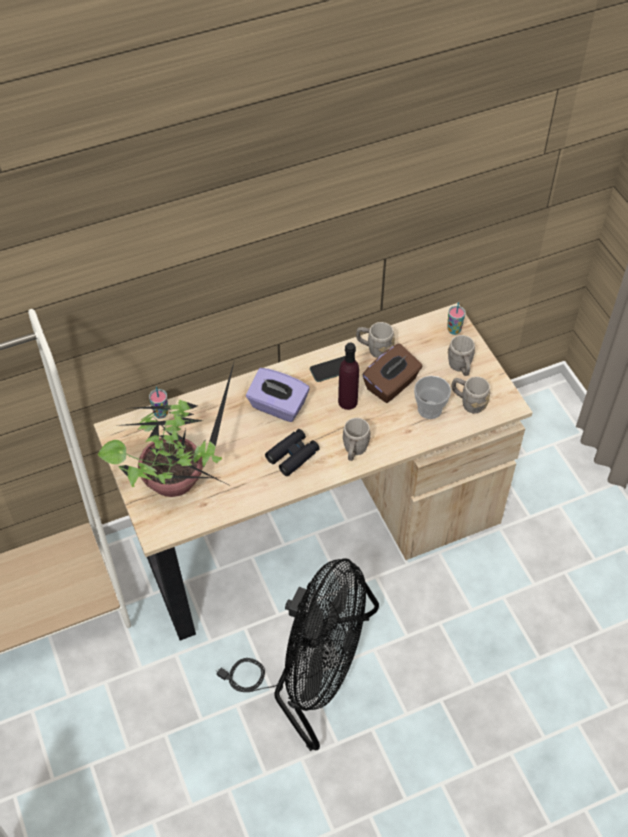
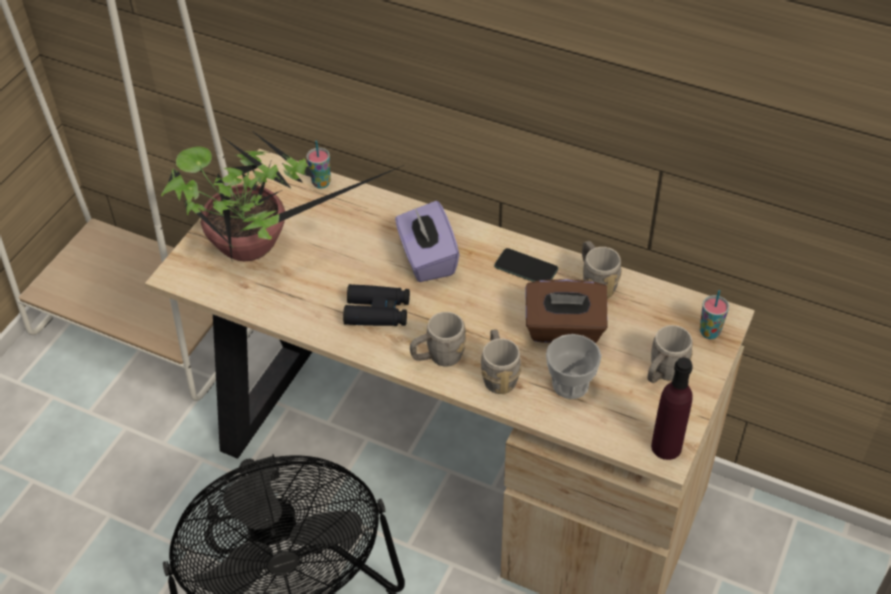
camera: 50 degrees right, 5 degrees down
purple bottle [338,343,359,410] -> purple bottle moved to [651,357,693,460]
grey mug [451,376,490,414] -> grey mug moved to [481,329,522,394]

